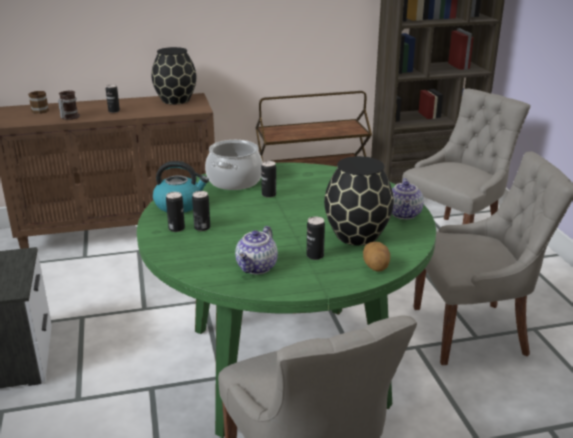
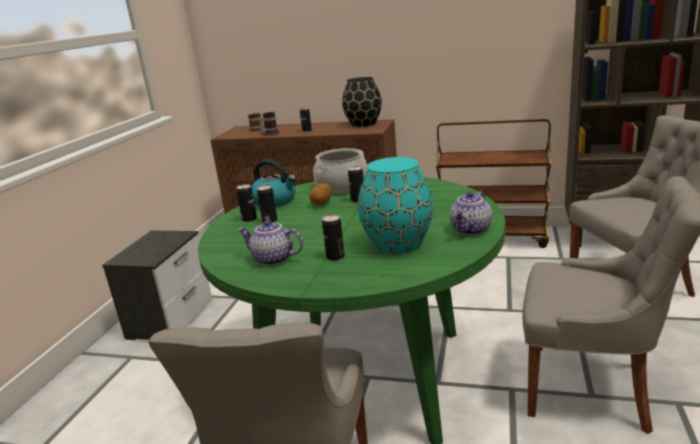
camera: 30 degrees right, 5 degrees down
teapot [235,226,278,275] -> teapot turned 60 degrees clockwise [238,220,303,266]
black vase [324,156,394,246] -> turquoise vase [358,157,433,254]
potato [363,242,390,272] -> potato moved to [309,183,331,205]

